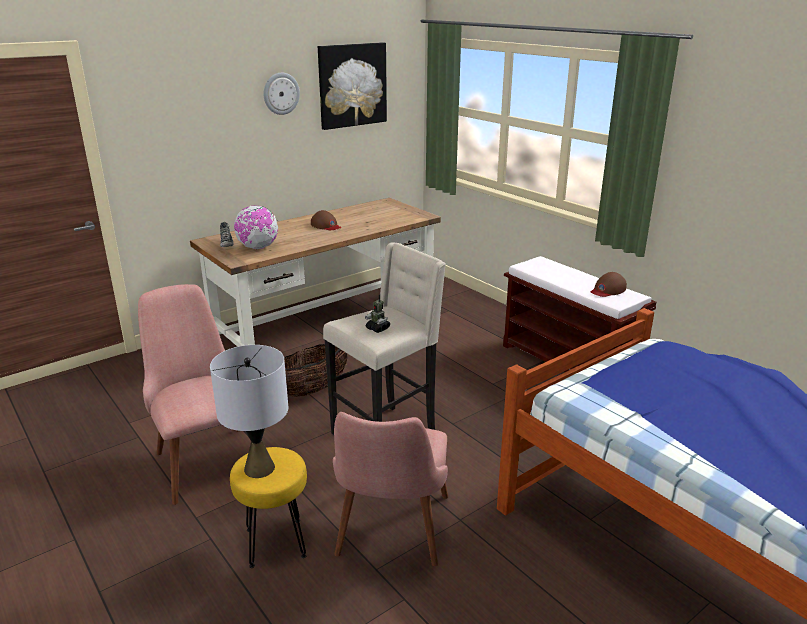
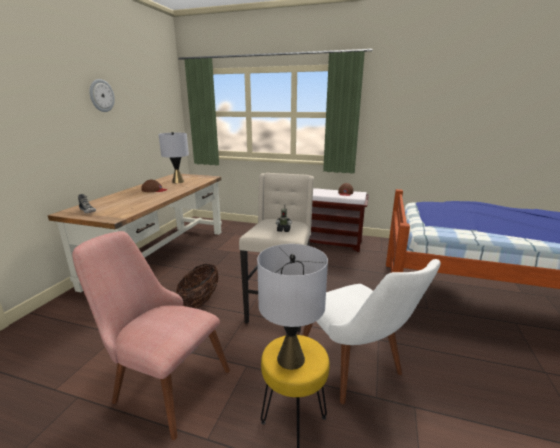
camera: 35 degrees left, 5 degrees down
globe [234,205,278,249] -> none
picture [318,42,387,130] -> none
pink chair [333,412,448,566] -> white chair [302,259,441,404]
none -> grey table lamp [158,132,189,183]

